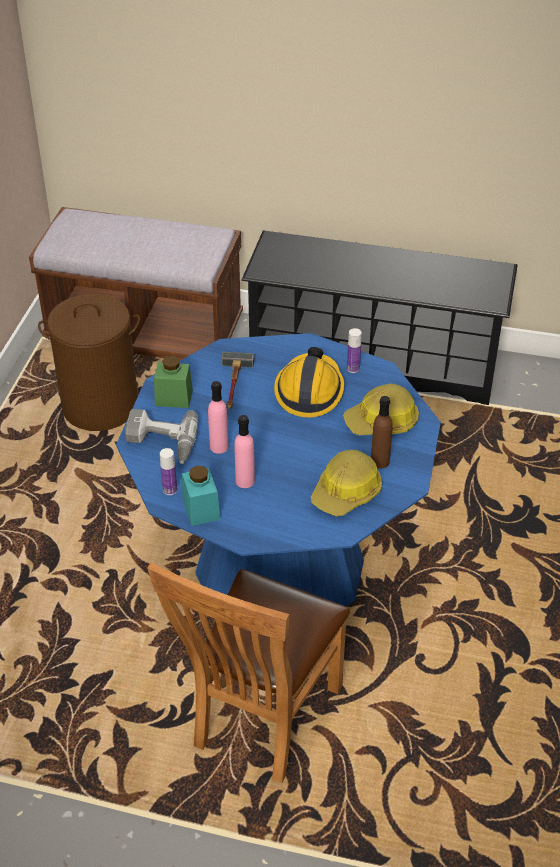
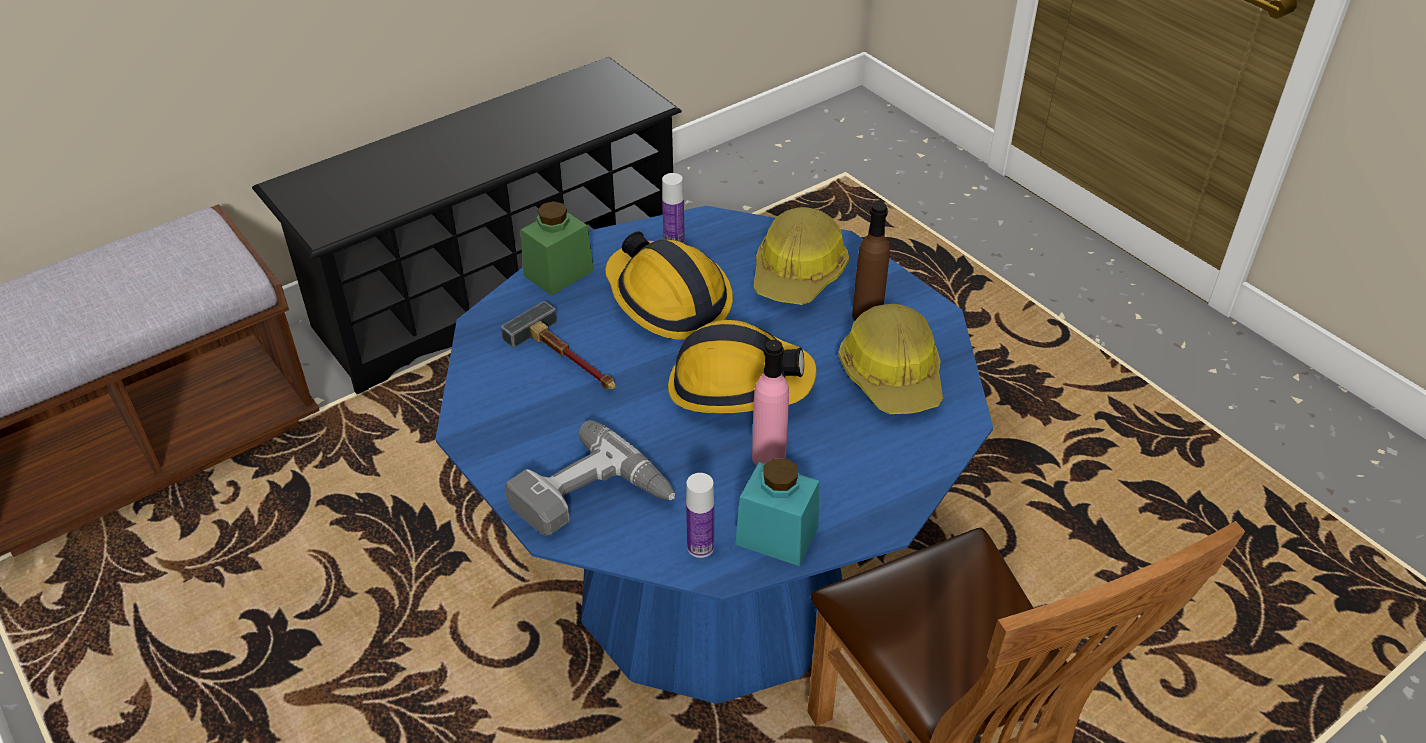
camera: 50 degrees left, 0 degrees up
brown laundry basket [38,294,140,431] -> none
green jar [154,355,193,408] -> green jar moved to [520,201,594,296]
pink bottle [208,381,229,454] -> none
none -> hard hat [668,320,817,413]

